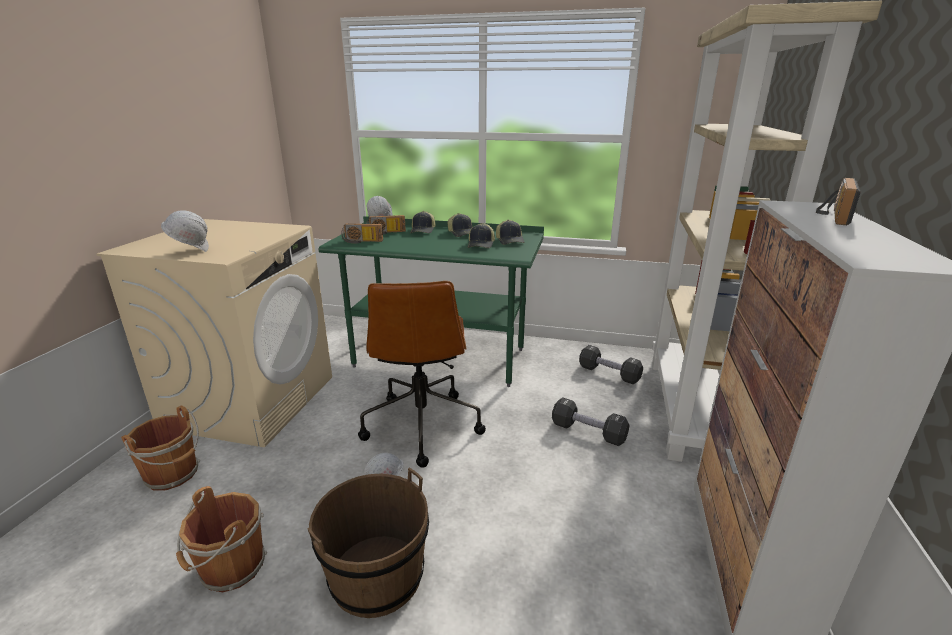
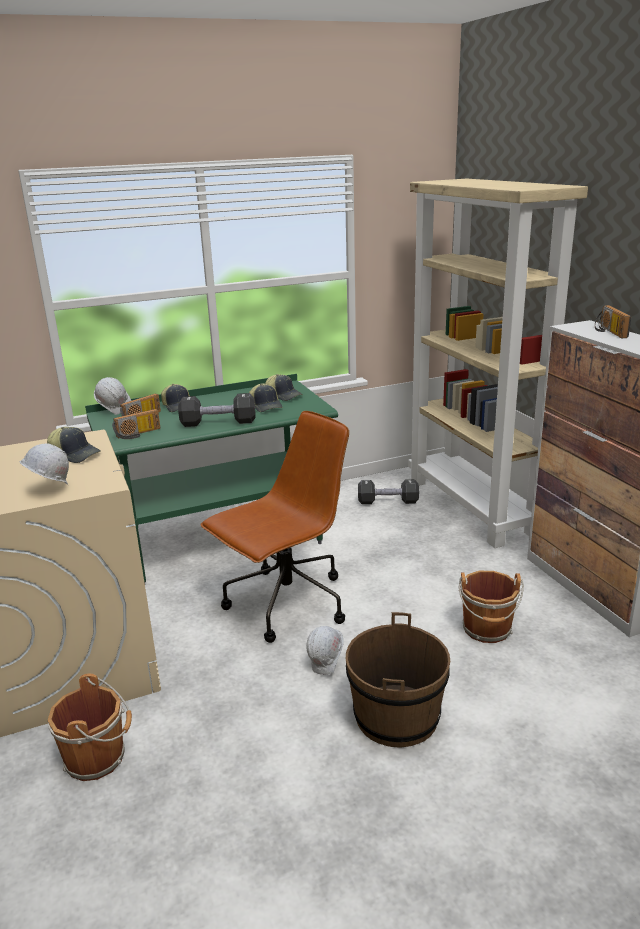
camera: 35 degrees left, 0 degrees up
brown bucket [176,486,267,592] -> brown bucket moved to [459,571,524,643]
brown office chair [358,281,486,468] -> brown office chair turned 90 degrees counterclockwise [200,411,349,643]
cap [447,213,473,237] -> cap moved to [47,427,101,463]
black dumbbell [552,397,629,446] -> black dumbbell moved to [178,393,256,427]

